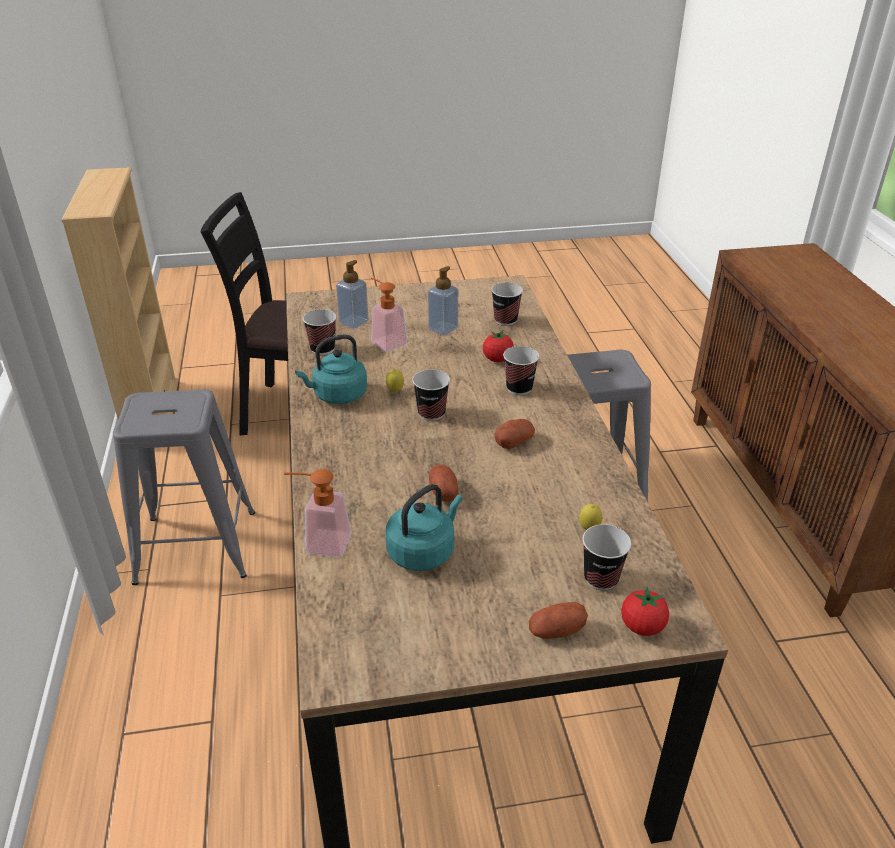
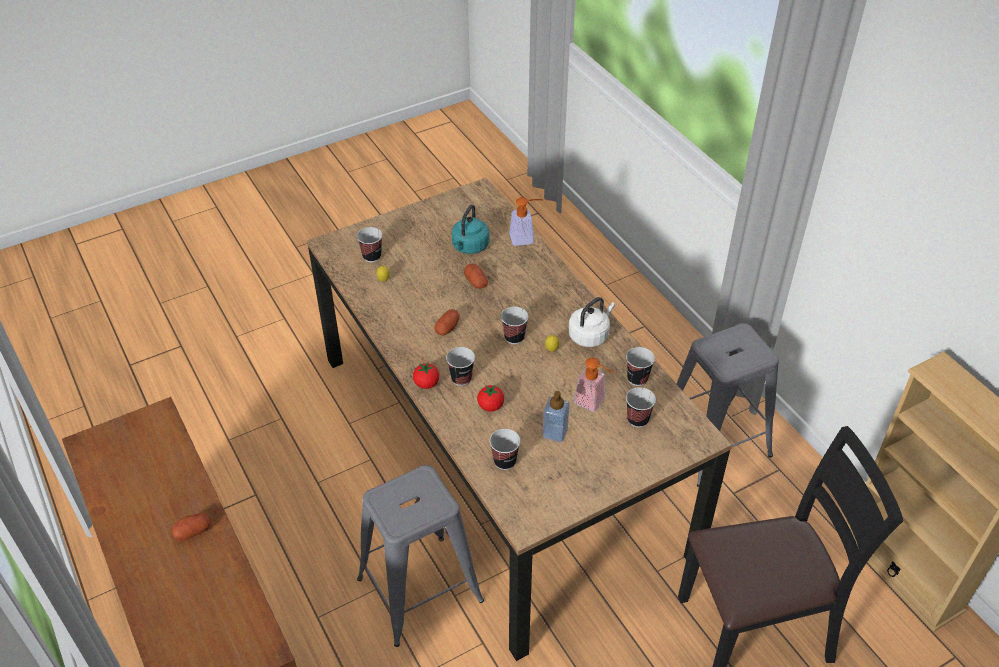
camera: 160 degrees right, 10 degrees up
turquoise kettle [295,334,367,404] -> white kettle [568,297,615,347]
soap dispenser [336,260,369,329] -> cup [626,387,656,427]
potato [529,602,588,639] -> potato moved to [172,513,211,541]
tomato [621,587,669,636] -> tomato moved to [413,362,439,389]

